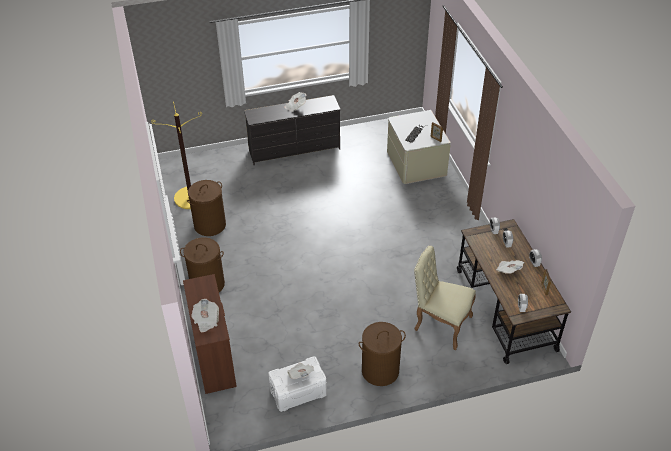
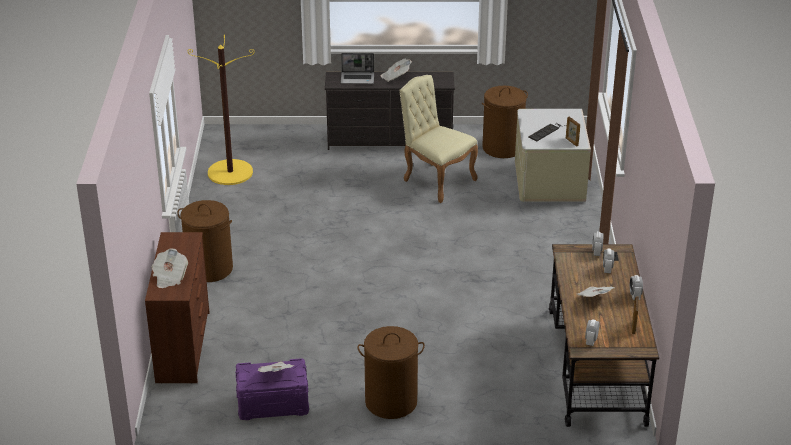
camera: 15 degrees right, 10 degrees down
brown laundry basket [187,180,226,236] -> brown laundry basket moved to [482,86,528,158]
white storage box [268,356,327,412] -> purple storage box [235,358,309,420]
beige chair [414,246,476,350] -> beige chair moved to [399,75,478,203]
none -> laptop [341,53,374,84]

